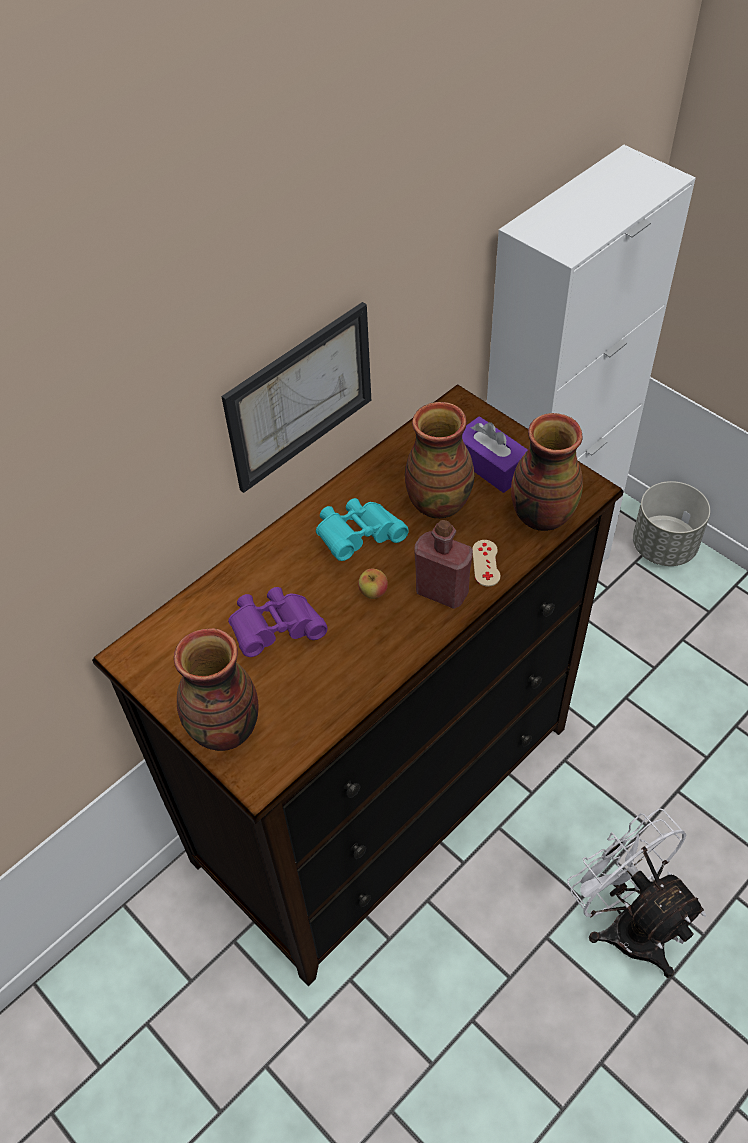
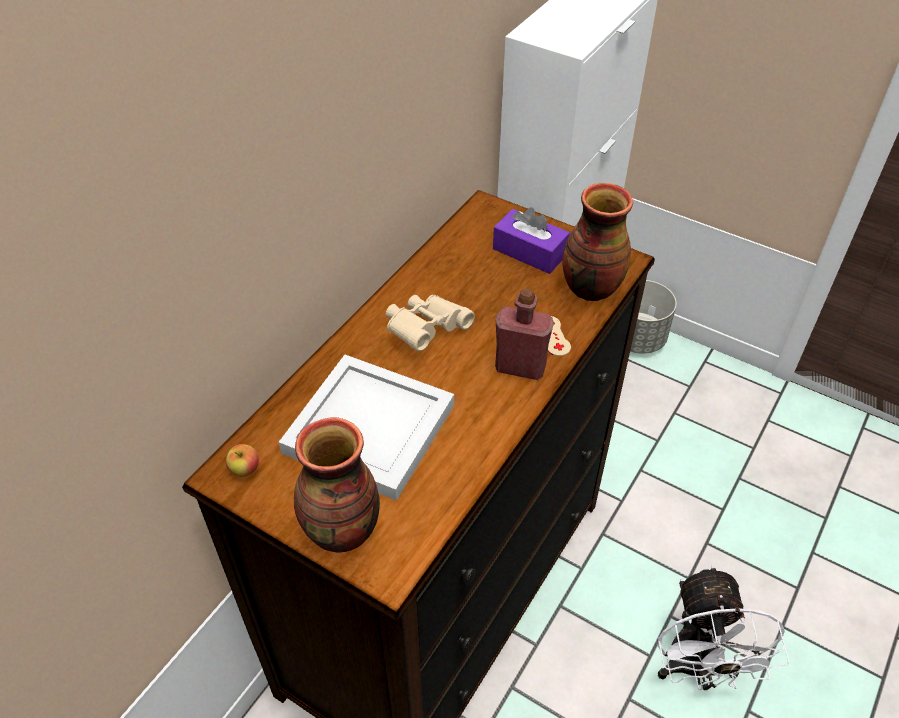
camera: 15 degrees left, 5 degrees down
picture [221,302,371,493] -> none
purple binoculars [228,587,328,657] -> white tray [279,355,454,501]
turquoise binoculars [316,498,409,561] -> beige binoculars [386,295,475,351]
apple [358,568,388,599] -> apple moved to [226,444,259,477]
vase [405,402,474,519] -> none
white fan [567,808,706,978] -> white fan turned 135 degrees counterclockwise [658,565,789,690]

